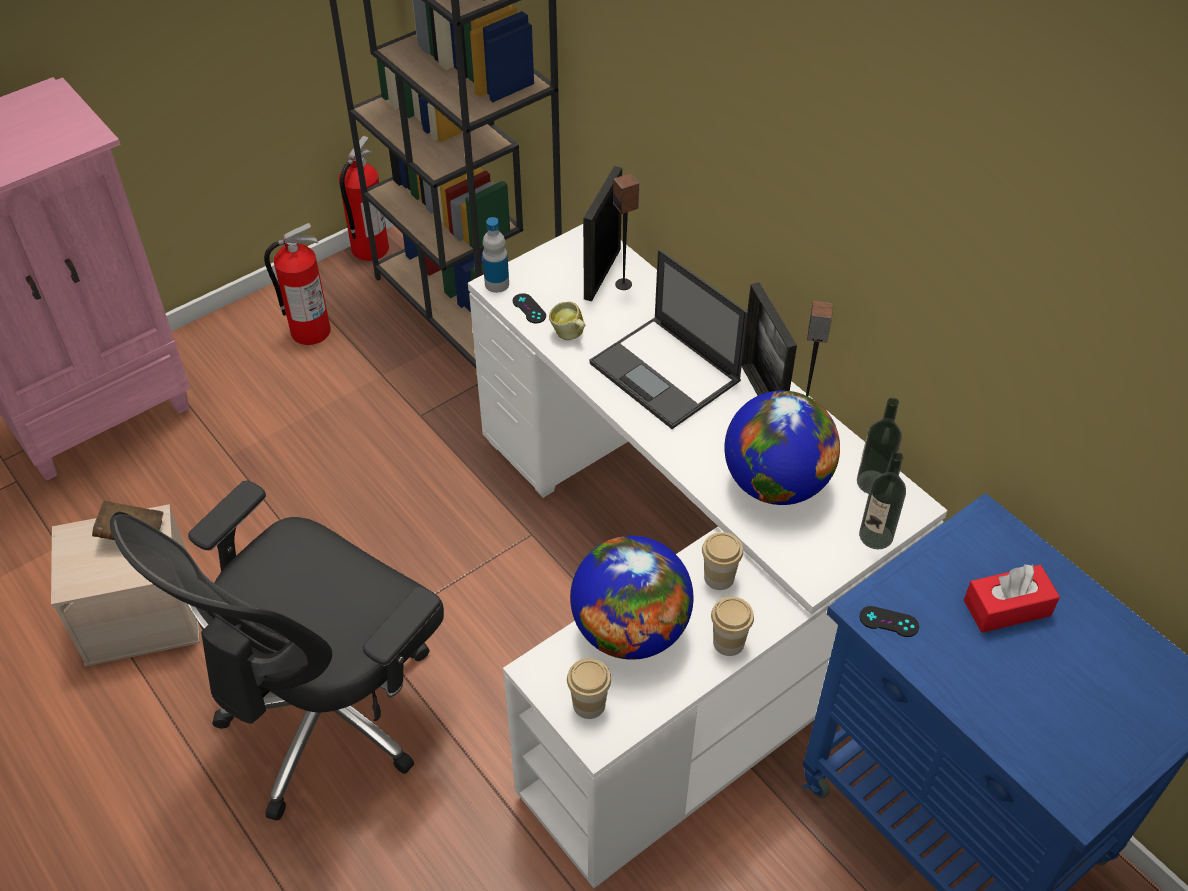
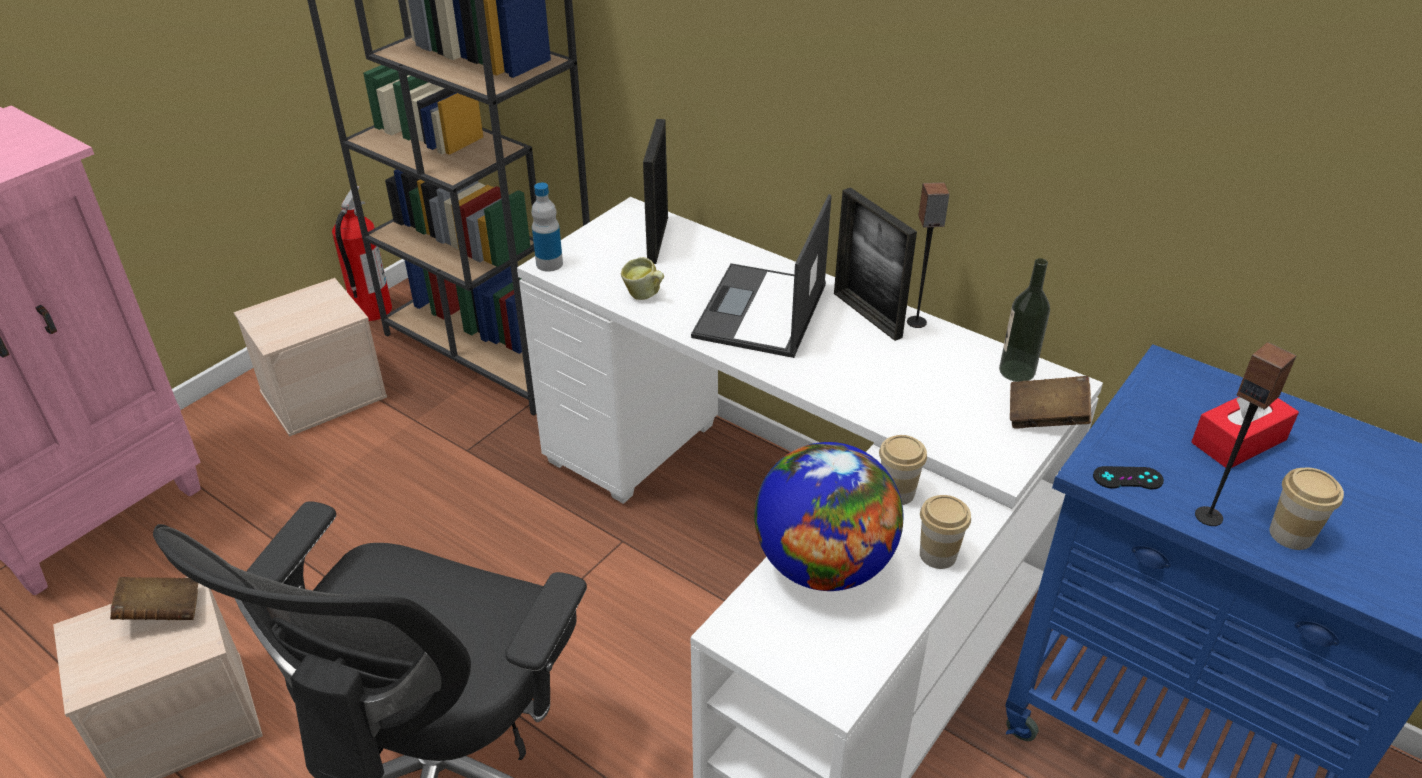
camera: 15 degrees left, 10 degrees down
fire extinguisher [264,223,331,345] -> beige storage box [234,278,387,437]
black game controller [513,293,546,323] -> none
cup [567,658,611,719] -> cup moved to [1269,468,1344,550]
laptop [589,249,748,429] -> laptop turned 75 degrees clockwise [691,194,831,358]
speaker [613,173,639,290] -> speaker moved to [1195,342,1297,526]
globe [724,390,840,505] -> none
bottle [859,452,906,549] -> brown book [1010,376,1091,429]

